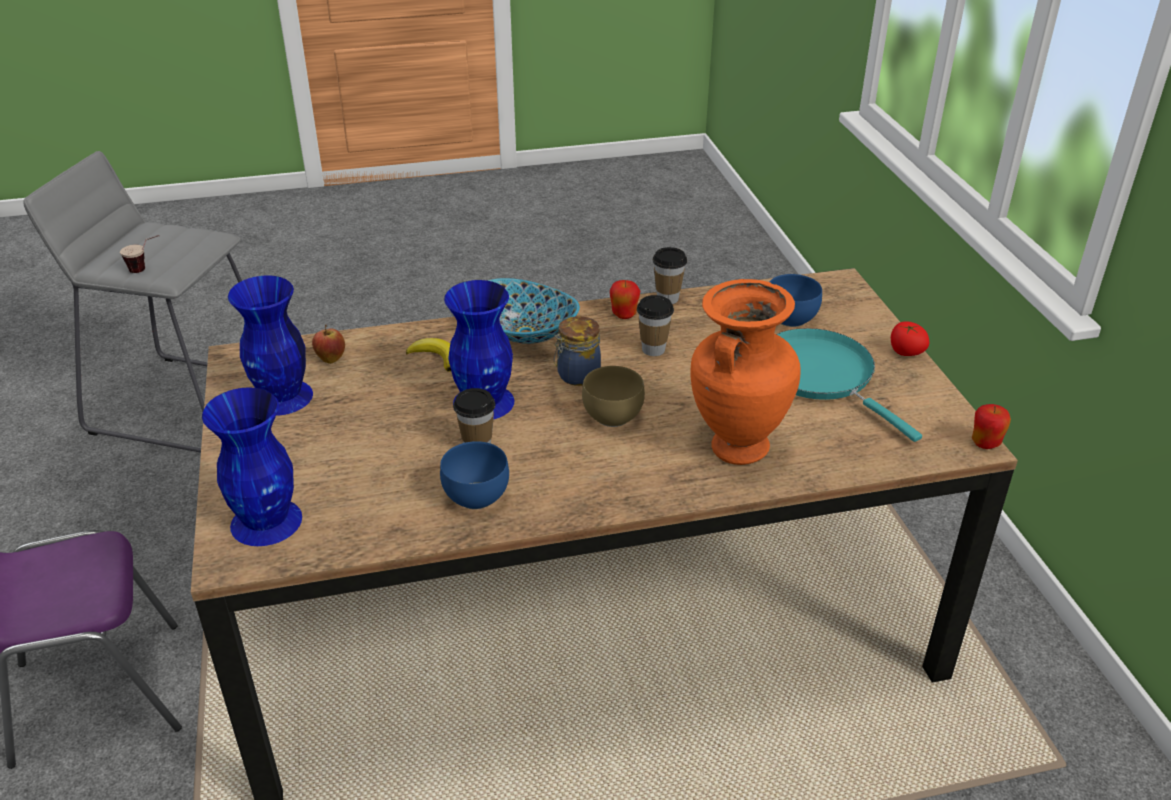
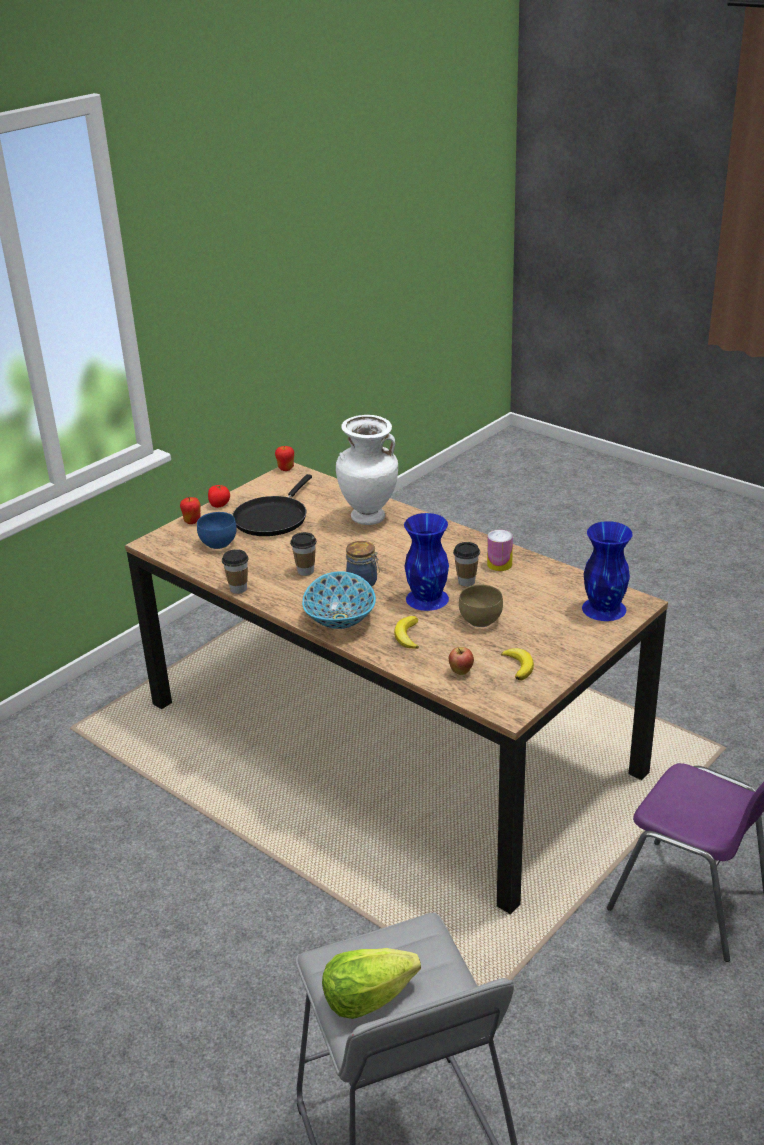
camera: 125 degrees left, 5 degrees down
cup [120,235,160,273] -> none
blue vase [228,276,313,416] -> banana [501,648,534,680]
blue bowl [440,441,509,509] -> can [487,530,513,571]
brown bowl [582,366,645,427] -> brown bowl moved to [459,585,503,627]
apple [610,280,640,319] -> apple moved to [180,497,201,524]
orange vase [690,279,801,465] -> white vase [336,415,398,525]
turquoise frying pan [776,328,922,442] -> black frying pan [232,474,312,536]
none -> lettuce [322,948,421,1019]

